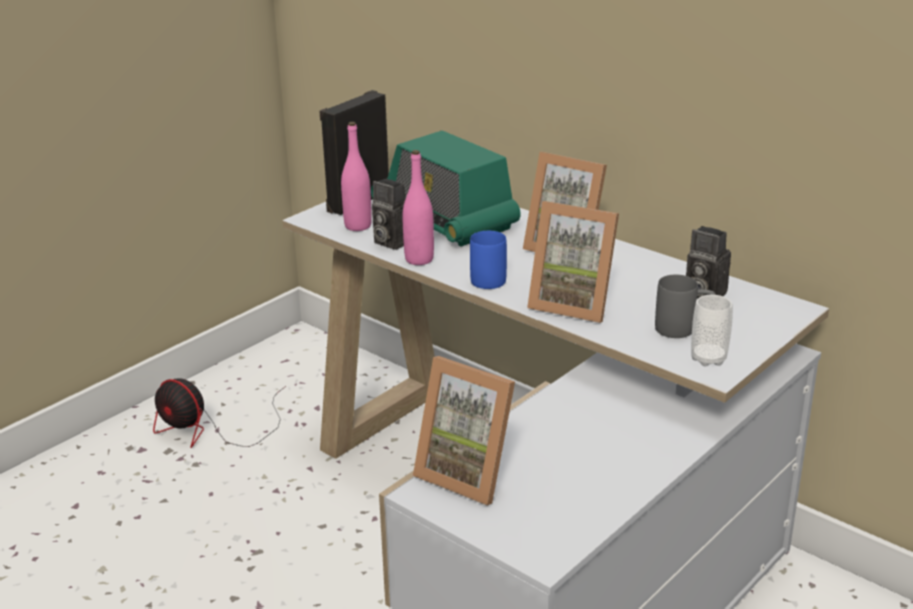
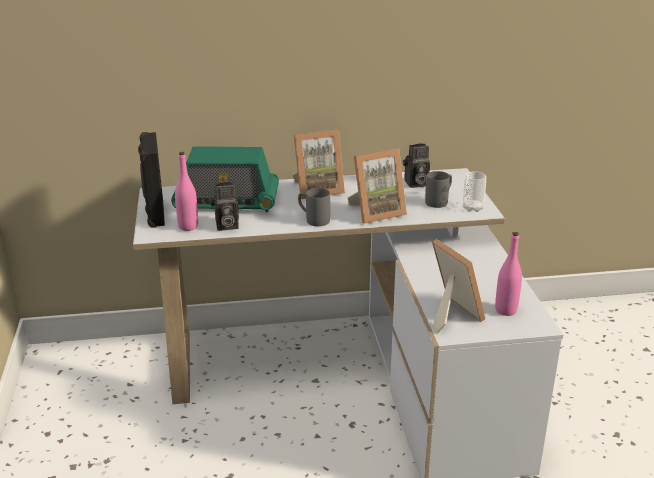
camera: 50 degrees left, 0 degrees up
fan [153,378,286,448] -> none
pink bottle [403,150,434,265] -> pink bottle moved to [495,232,522,316]
picture frame [413,356,515,505] -> picture frame turned 105 degrees counterclockwise [432,239,485,333]
blue mug [470,231,507,289] -> grey mug [298,188,330,226]

